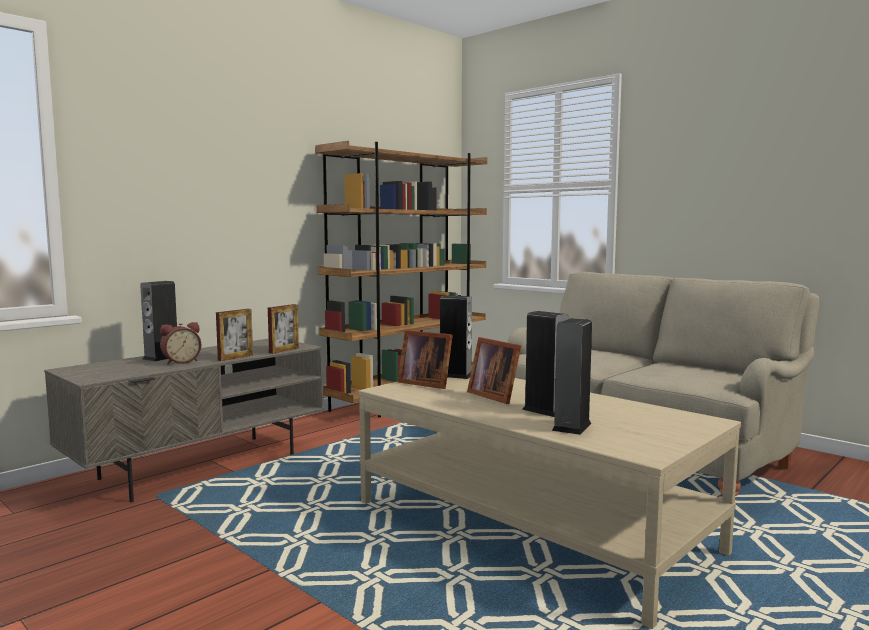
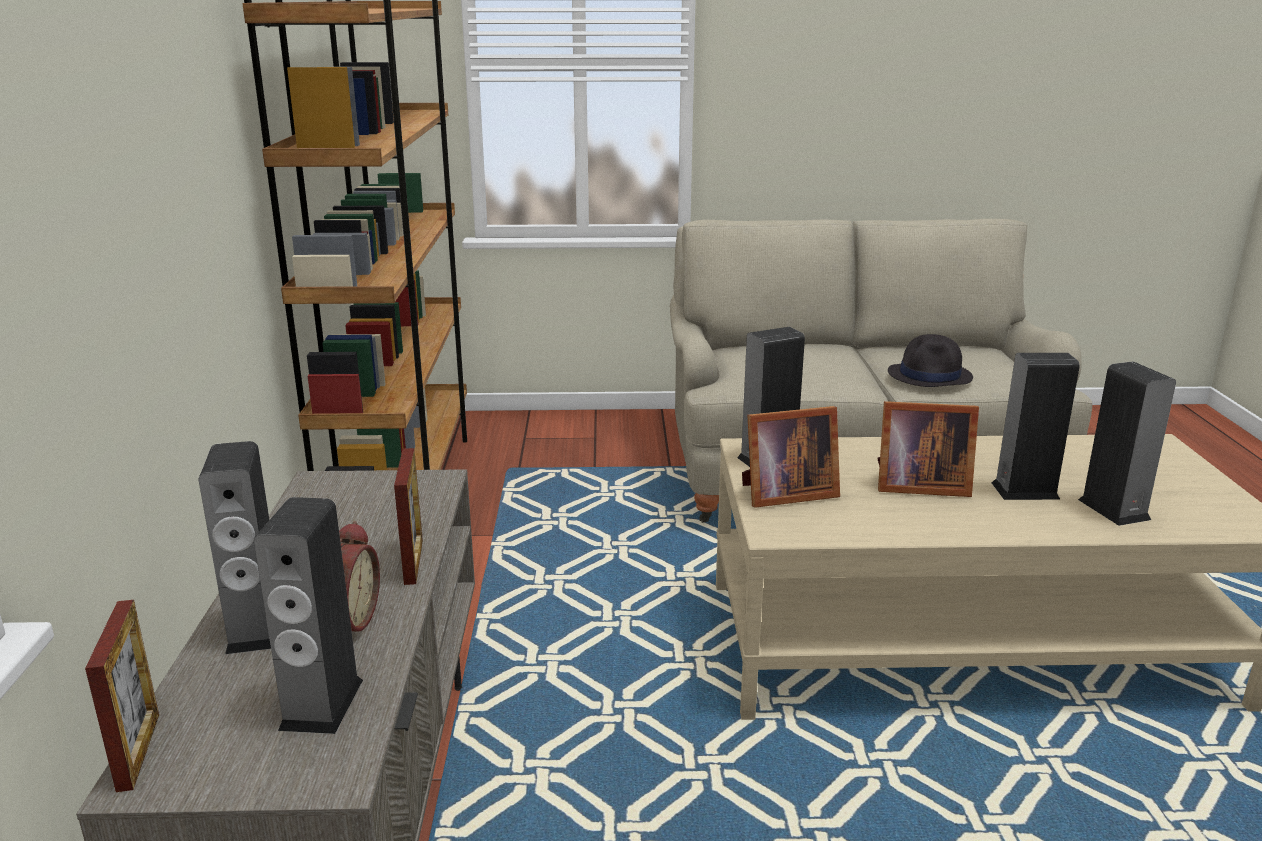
camera: 45 degrees left, 15 degrees up
picture frame [268,304,299,354] -> picture frame moved to [85,600,159,792]
none -> speaker [254,497,363,734]
none -> black hat [888,334,973,387]

